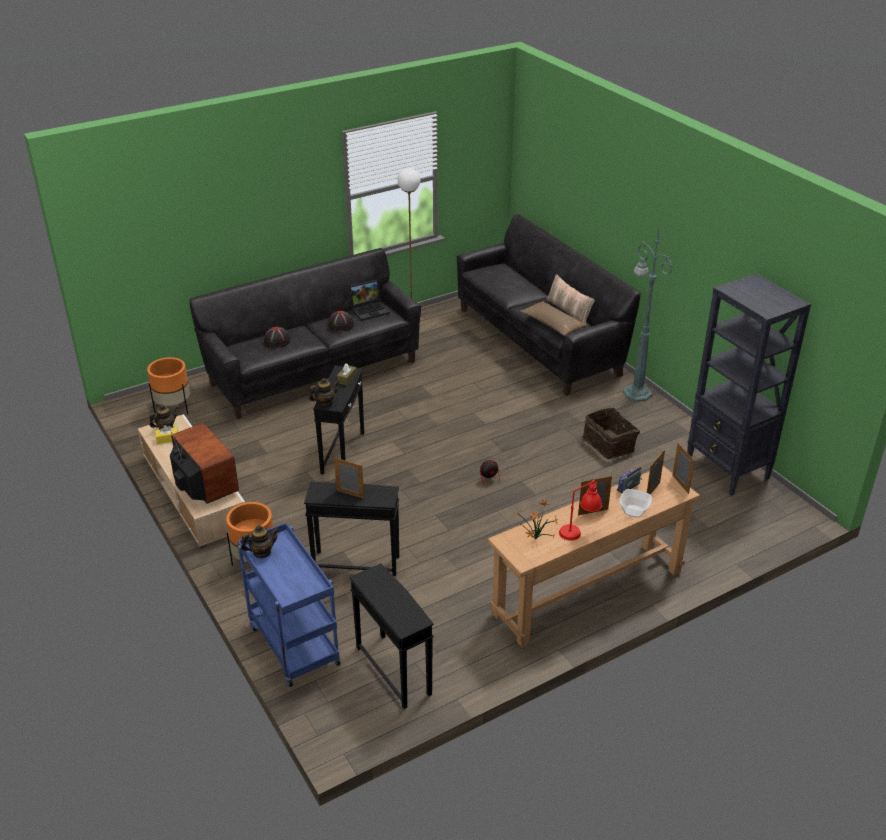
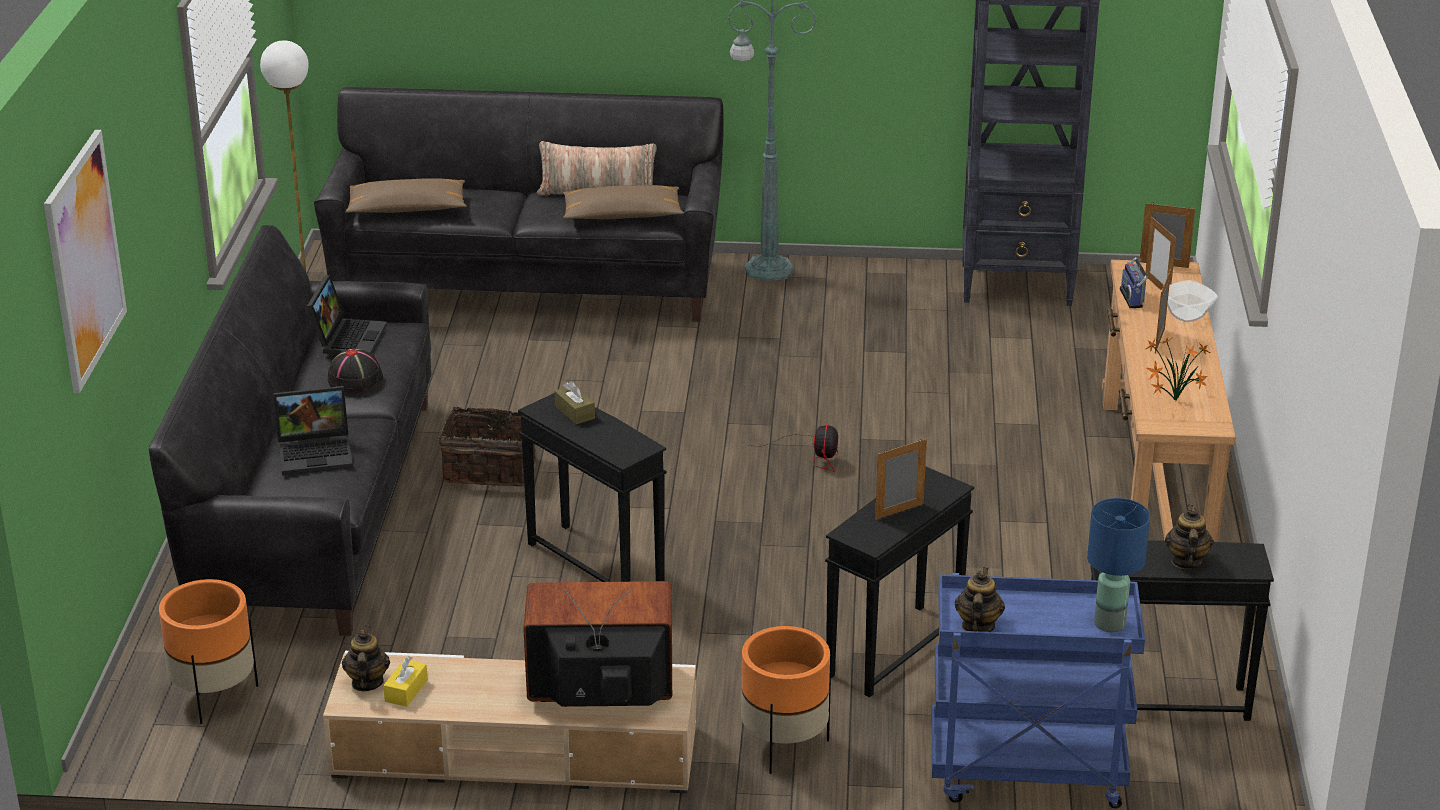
camera: 55 degrees left, 5 degrees down
black hat [264,326,291,348] -> laptop [273,386,353,476]
teapot [309,378,339,407] -> teapot moved to [1165,505,1214,569]
red table lamp [559,479,602,541] -> none
basket [583,408,640,459] -> basket moved to [439,401,536,486]
none -> picture [44,130,127,393]
none -> brown pillow [345,178,467,213]
none -> blue table lamp [1087,498,1150,632]

